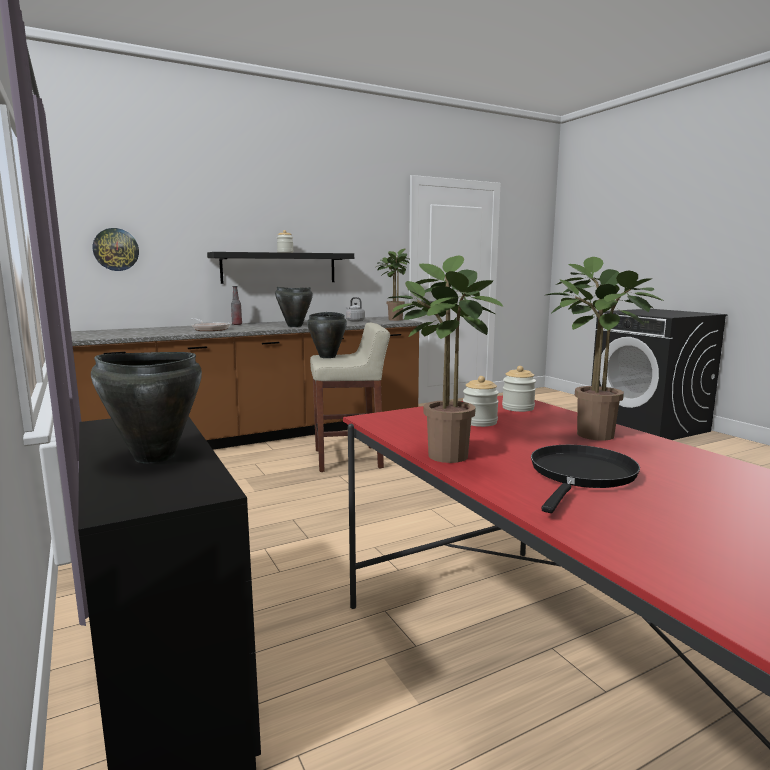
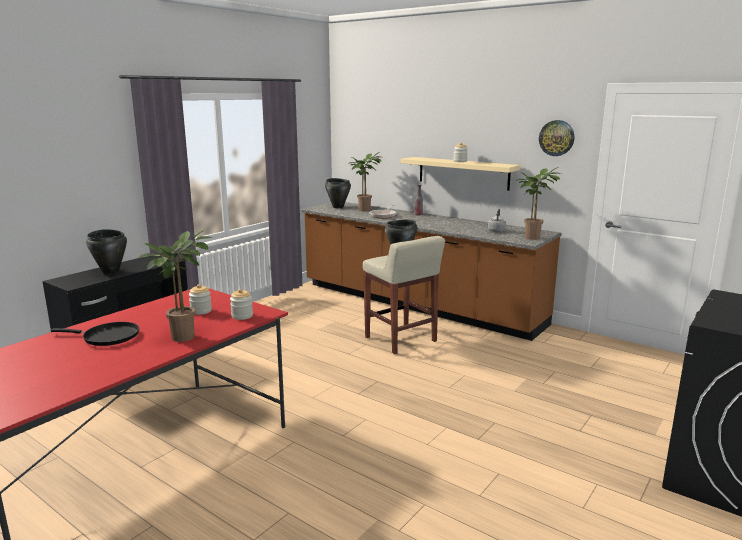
camera: 65 degrees right, 5 degrees up
wall clock [93,228,139,271] -> wall clock moved to [539,120,574,156]
black shelf [207,252,354,284] -> beige shelf [400,157,521,191]
black cooking pot [275,287,313,327] -> black cooking pot moved to [325,178,351,208]
potted plant [389,256,503,463] -> potted plant moved to [348,152,382,211]

